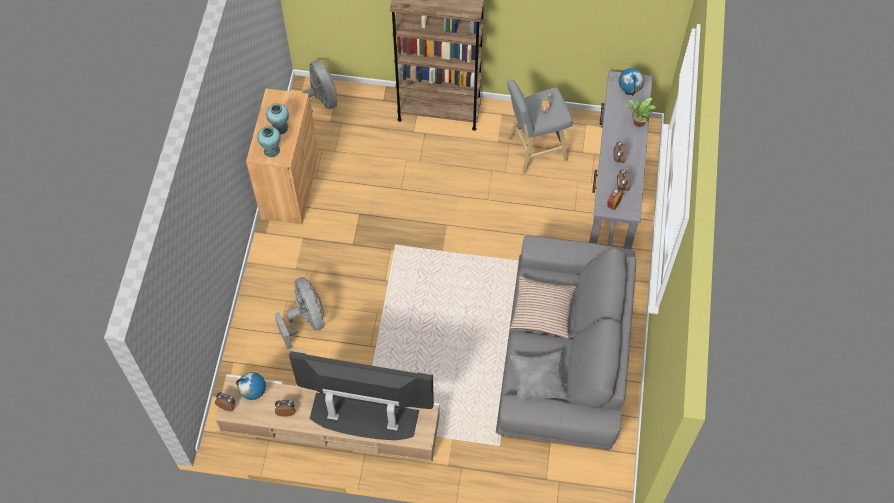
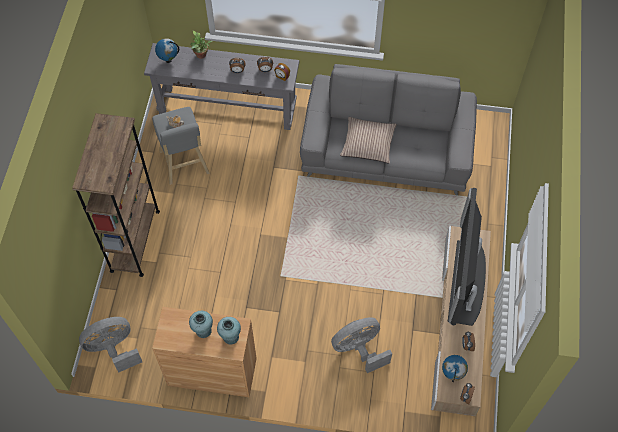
camera: 90 degrees left, 0 degrees up
grey pillow [510,350,569,401] -> none

